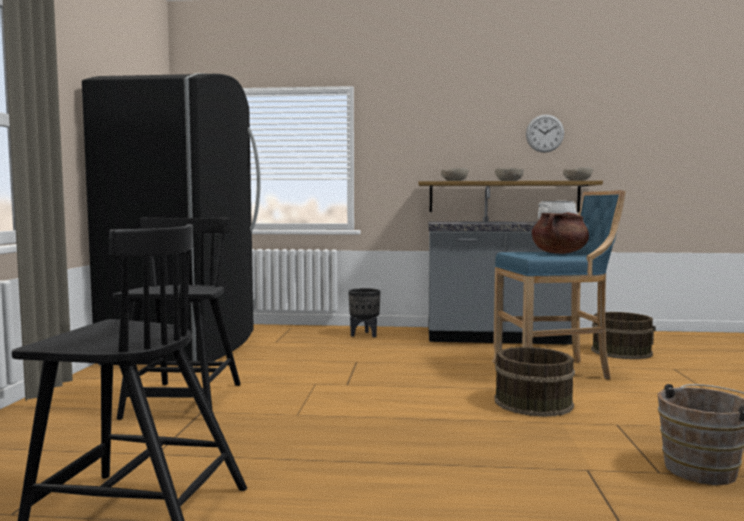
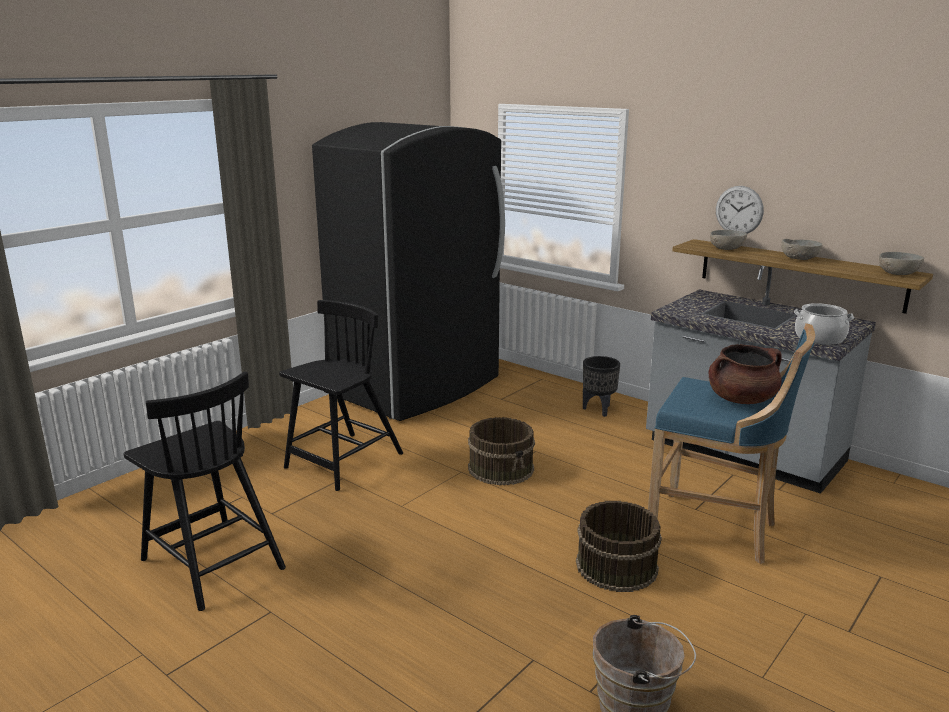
camera: 35 degrees right, 15 degrees up
wall clock [526,114,564,153] -> wall clock moved to [716,186,764,234]
brown bucket [591,312,656,359] -> brown bucket moved to [468,417,535,485]

